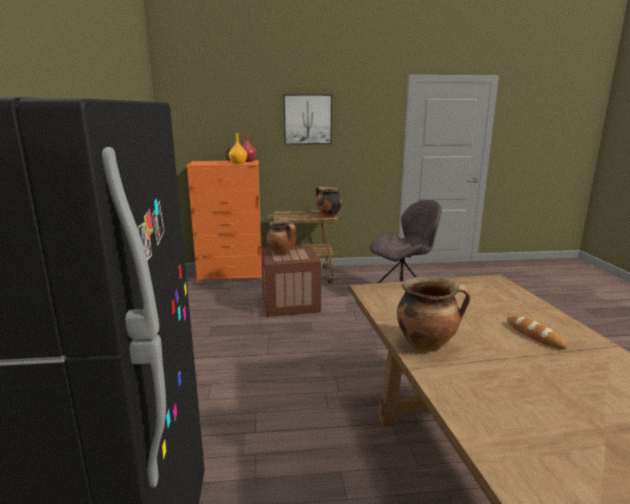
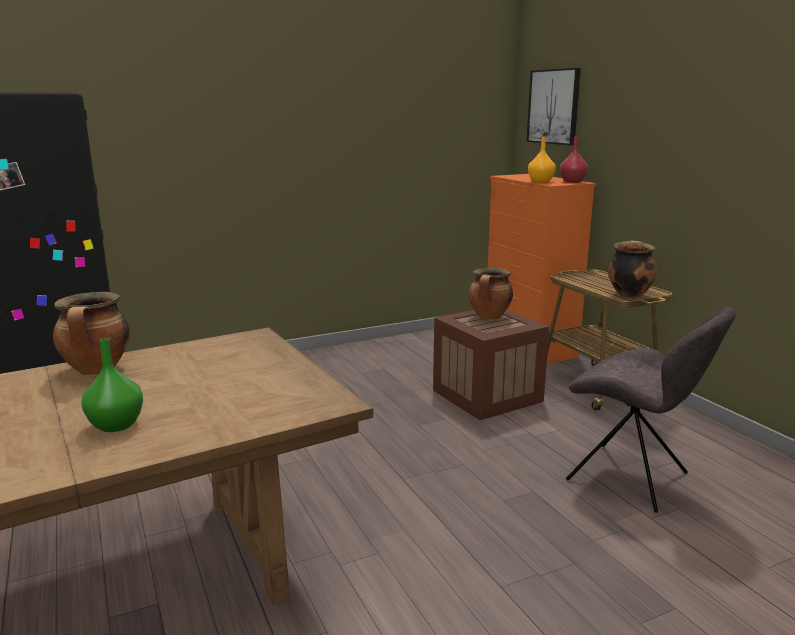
camera: 70 degrees right, 0 degrees up
picture [284,94,332,145] -> picture moved to [527,68,581,145]
bread [507,316,567,349] -> green vase [82,338,143,432]

